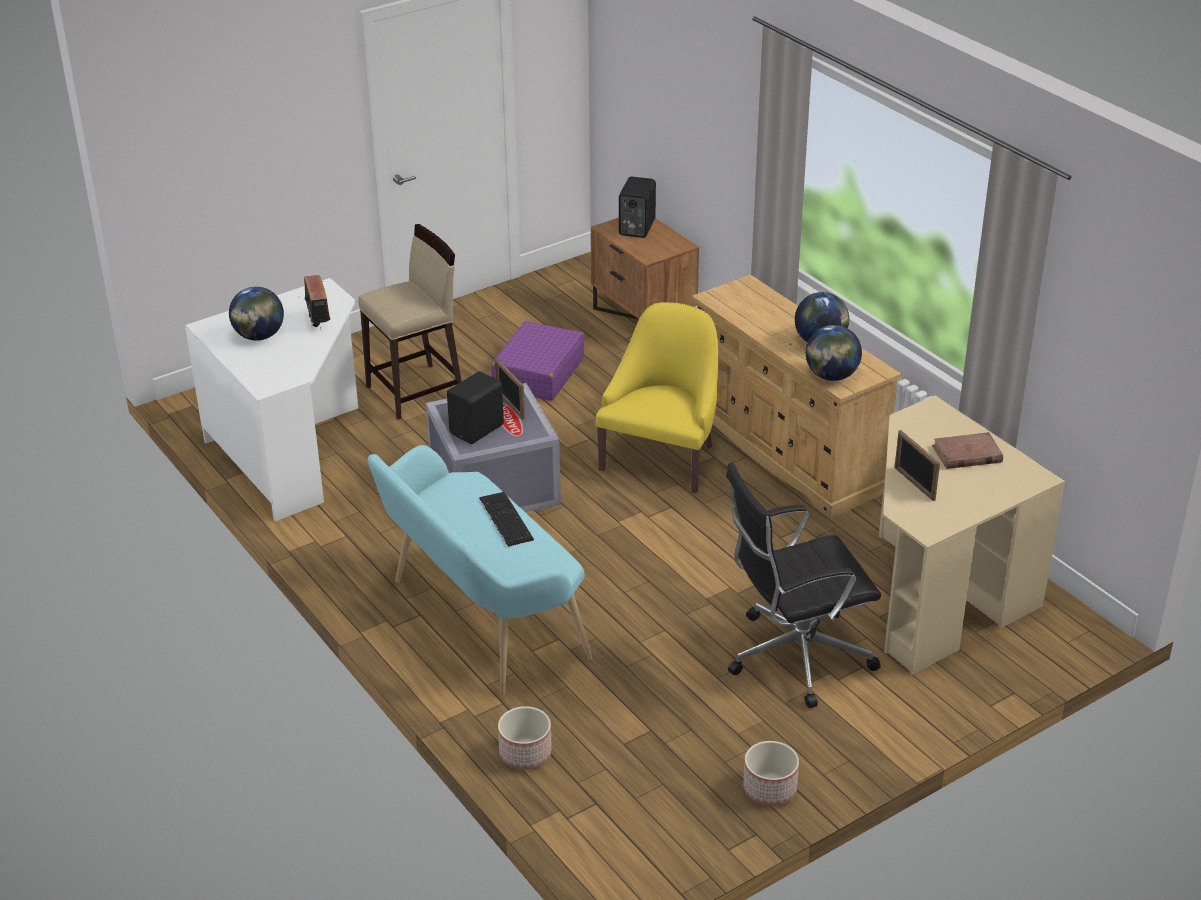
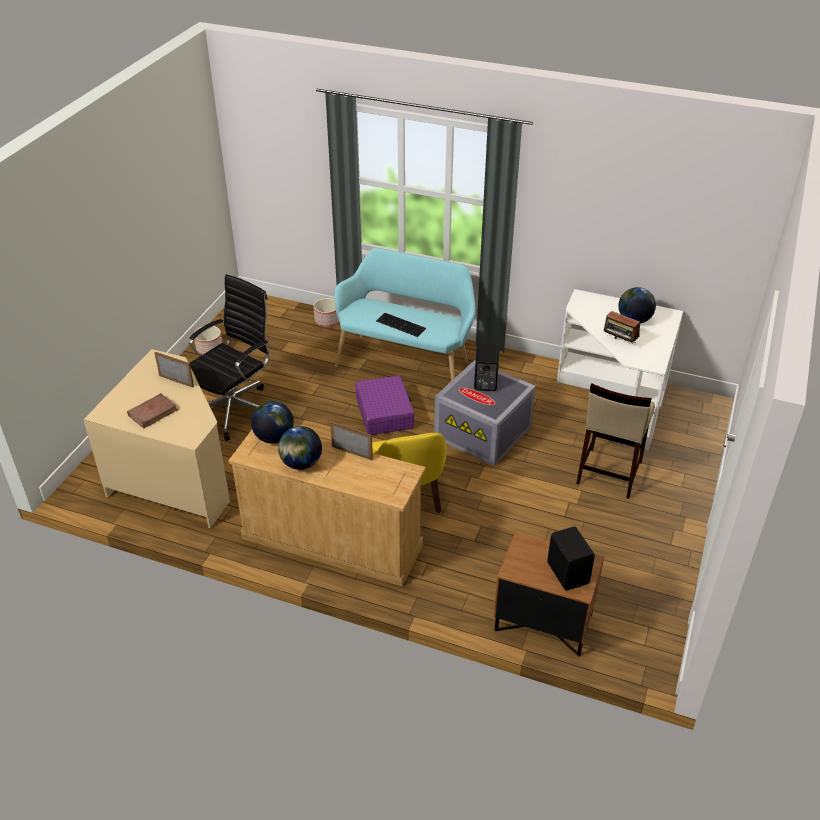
camera: 145 degrees right, 5 degrees up
purple suitcase [491,321,584,401] -> purple suitcase moved to [355,375,415,435]
picture frame [495,358,525,420] -> picture frame moved to [330,422,373,460]

